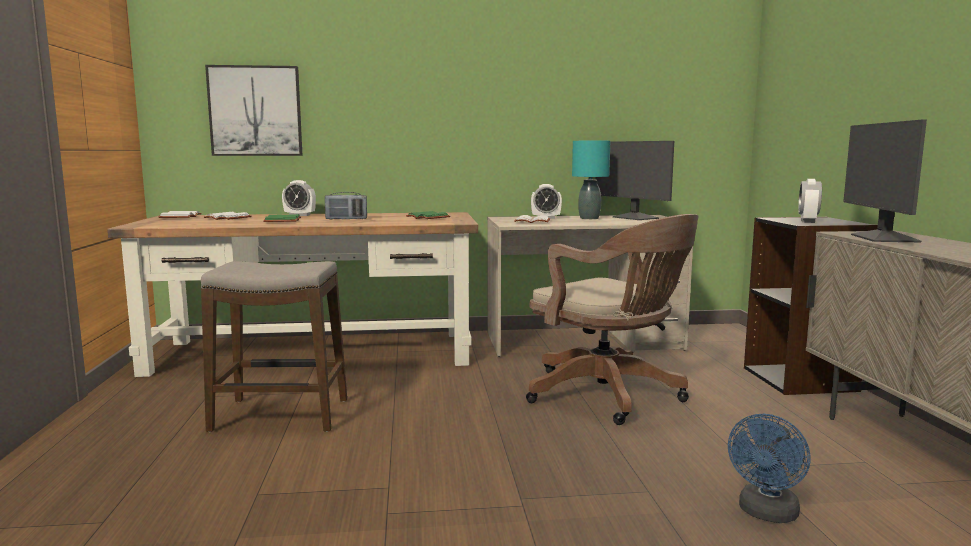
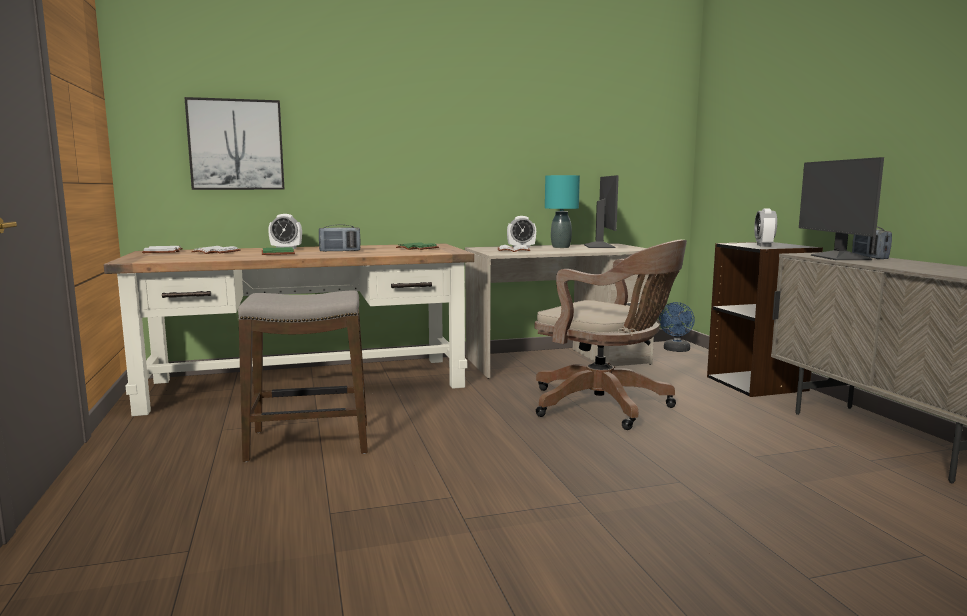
camera: 10 degrees left, 0 degrees up
monitor [595,141,674,220] -> monitor turned 135 degrees counterclockwise [584,175,619,248]
blue fan [728,414,811,523] -> blue fan moved to [659,302,695,352]
none -> radio [852,226,892,259]

